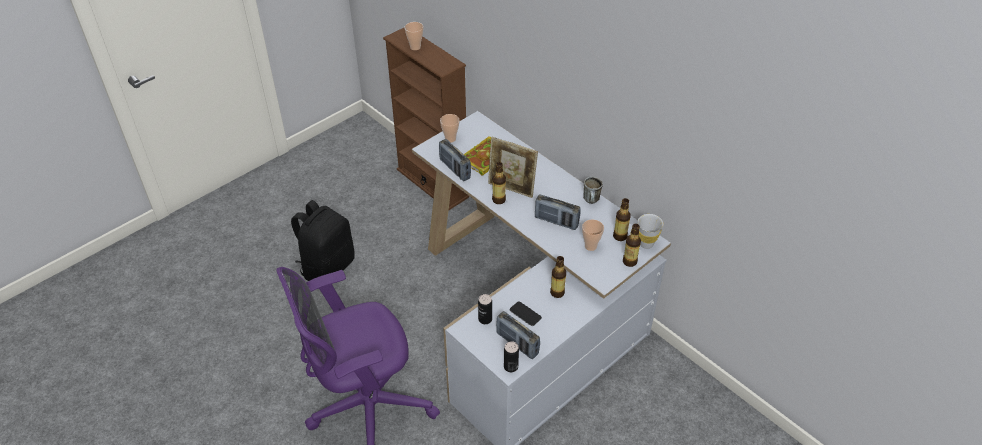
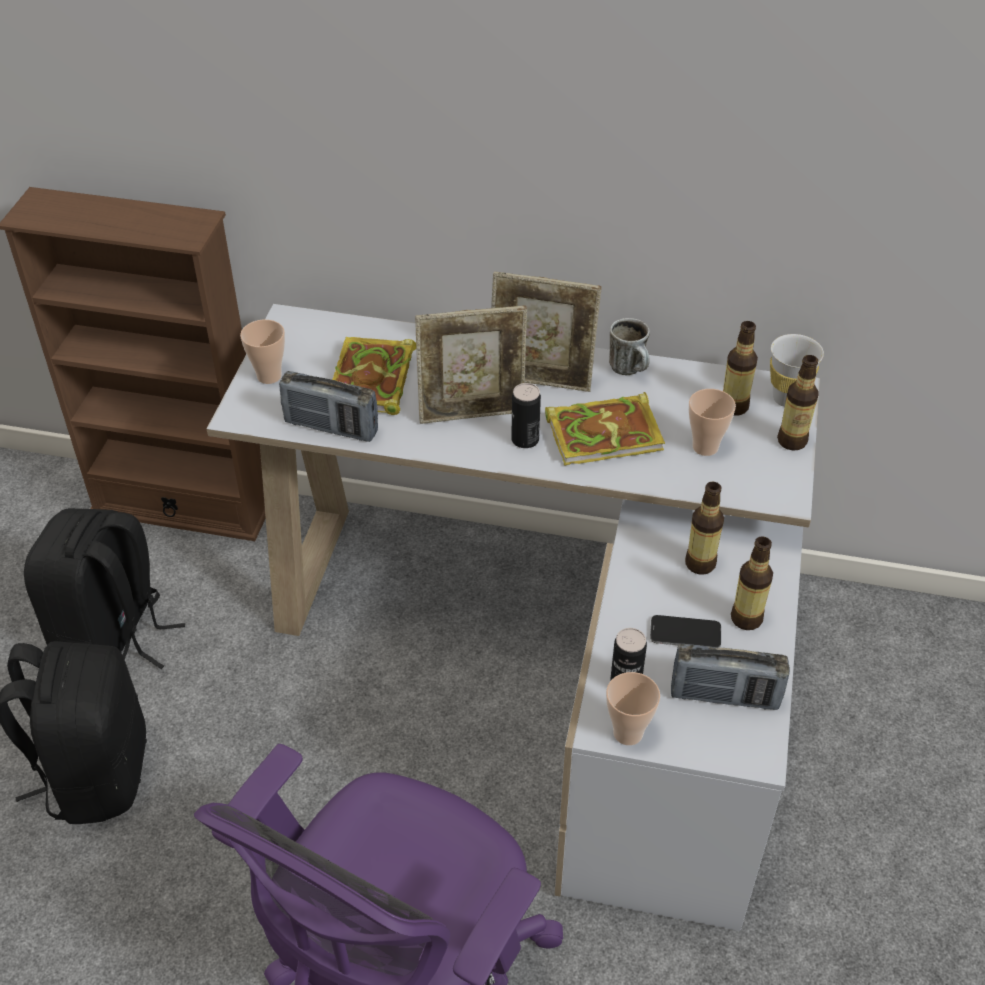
camera: 35 degrees left, 0 degrees up
cup [404,22,423,50] -> cup moved to [606,672,660,745]
bottle [492,162,506,204] -> bottle moved to [731,536,773,630]
can [504,341,519,372] -> can moved to [511,383,541,448]
radio [535,194,581,230] -> book [545,392,665,465]
none -> black backpack [24,508,185,669]
none -> picture frame [491,271,601,392]

